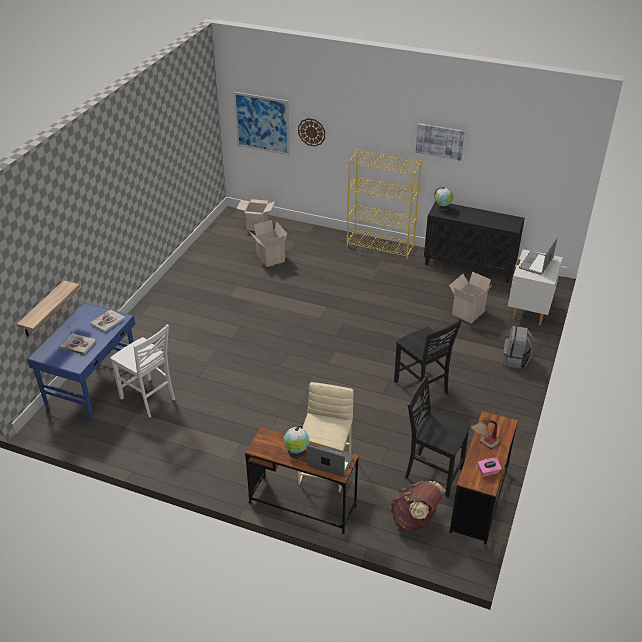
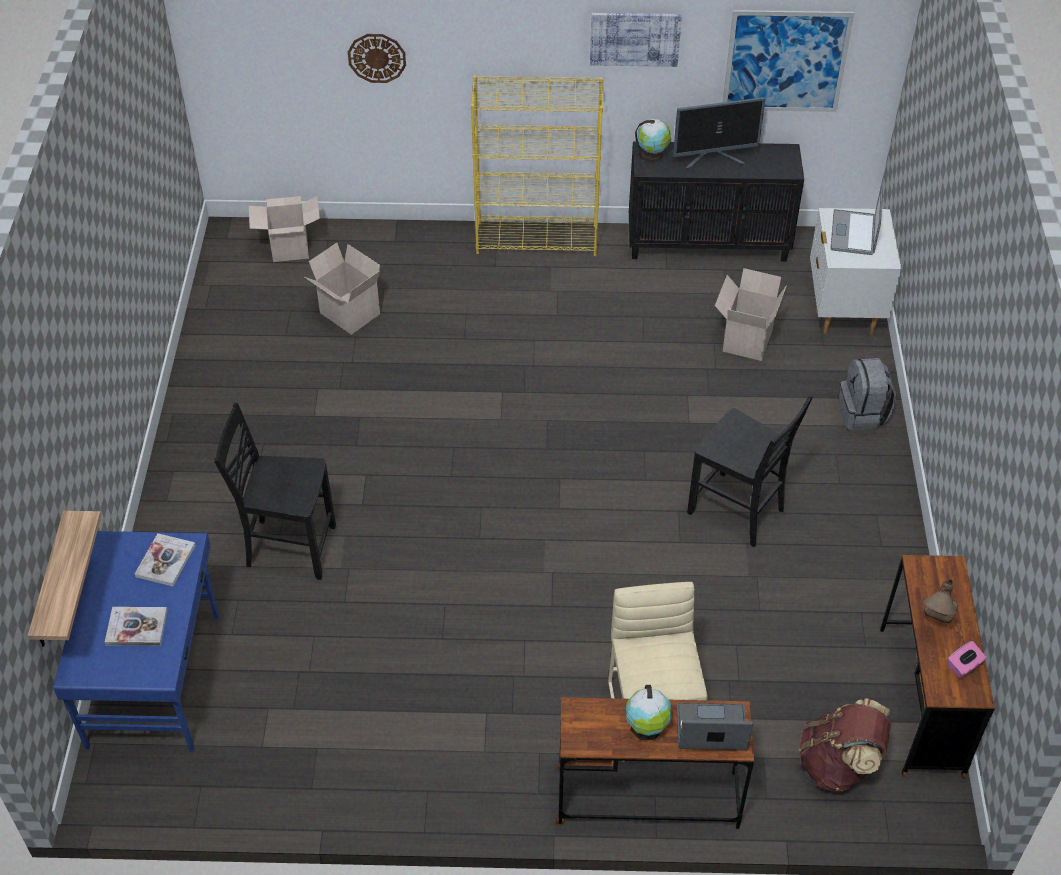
camera: 20 degrees left, 10 degrees up
white chair [110,324,175,418] -> none
picture [234,92,290,156] -> picture moved to [723,10,854,112]
black chair [405,375,470,498] -> black chair moved to [214,403,336,580]
none -> monitor [673,97,766,169]

